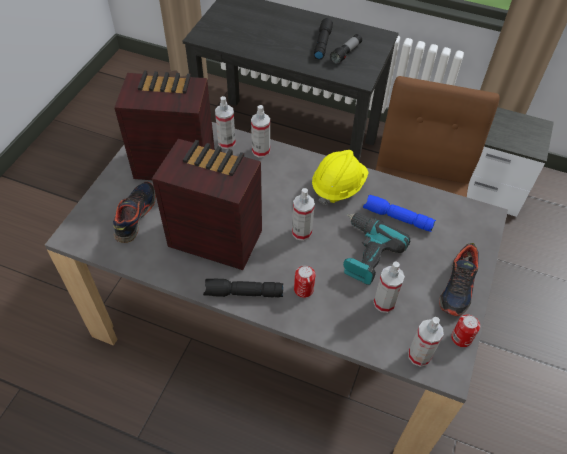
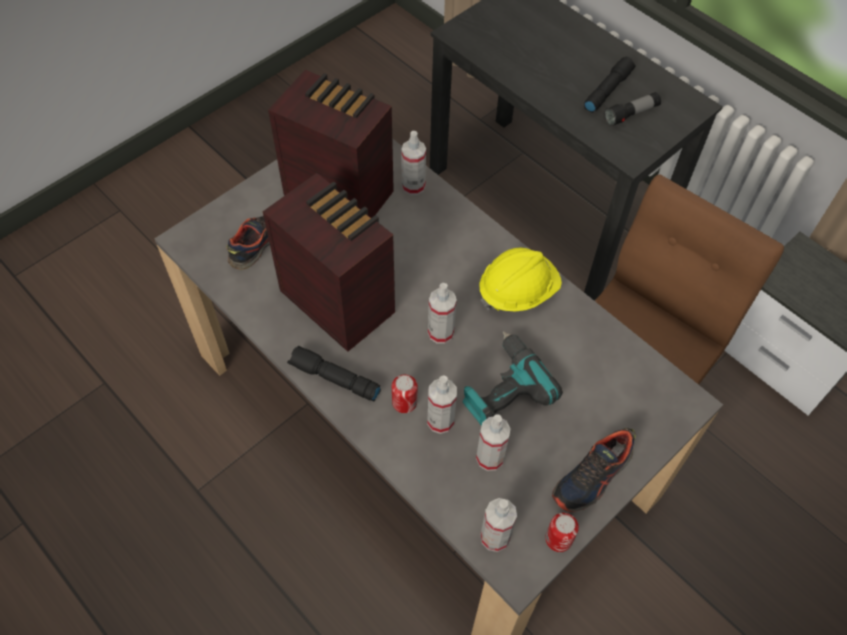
camera: 25 degrees right, 5 degrees up
spray bottle [251,105,270,158] -> spray bottle moved to [427,375,457,434]
blue flashlight [363,195,436,232] -> none

